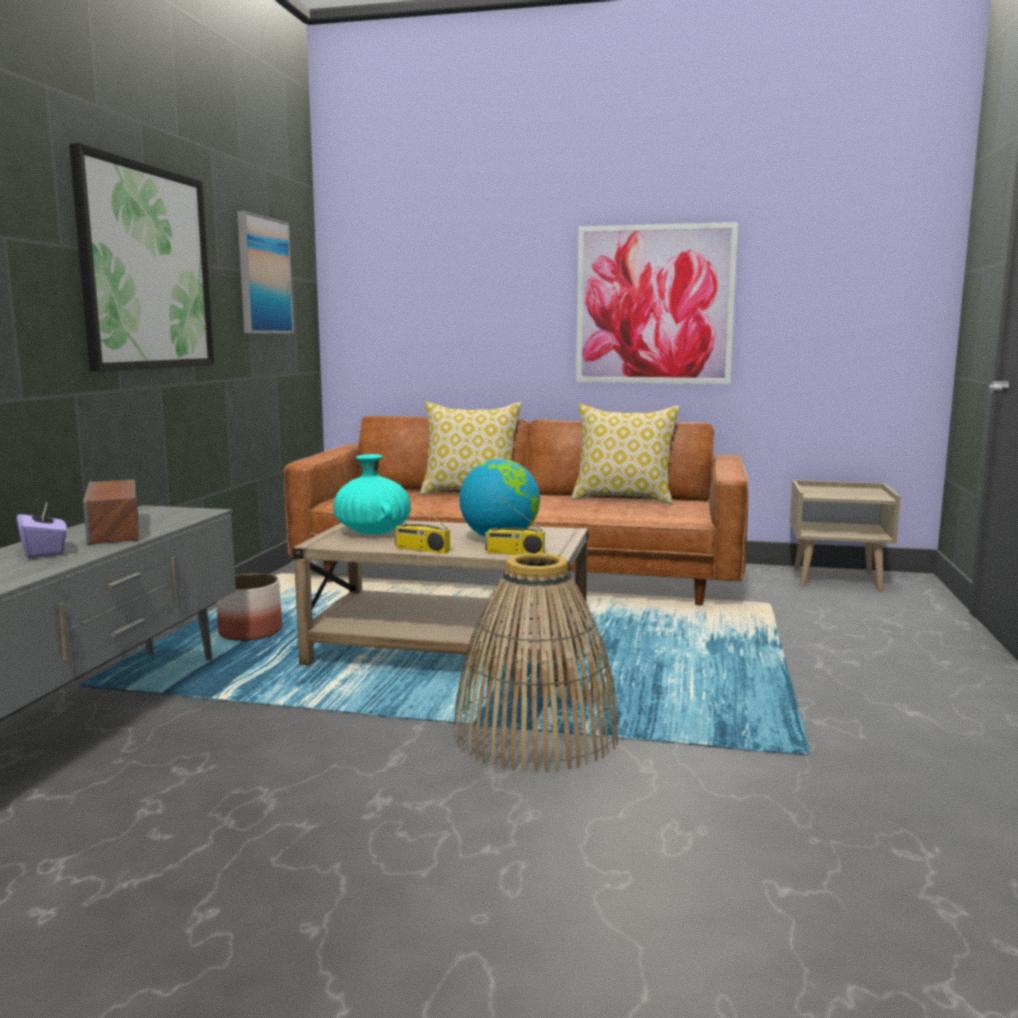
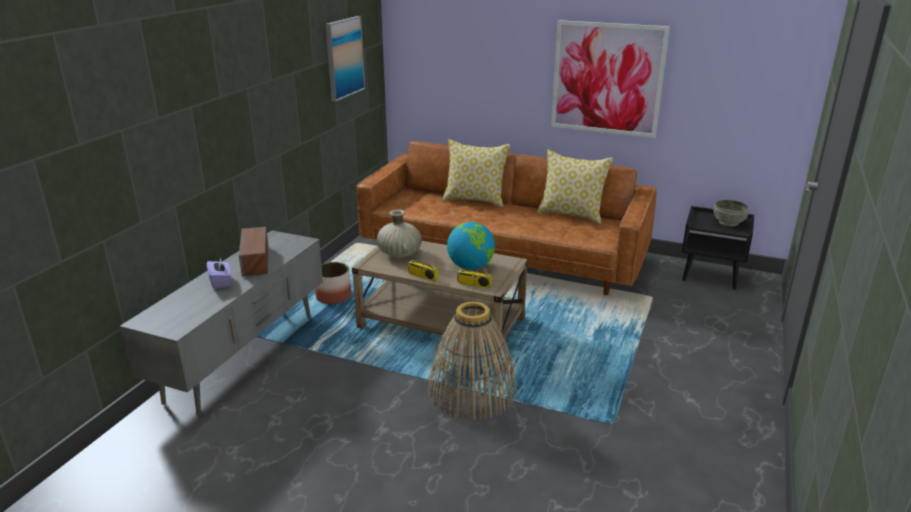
camera: 10 degrees right, 15 degrees up
picture [69,143,214,372] -> none
turquoise vase [333,454,411,535] -> beige vase [377,209,422,258]
beige nightstand [790,480,901,590] -> black nightstand [682,206,754,290]
none -> grey bowl [713,200,749,227]

